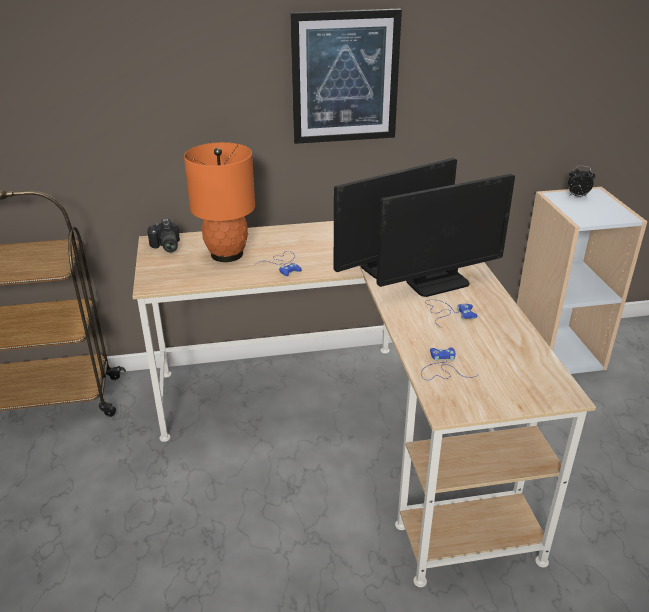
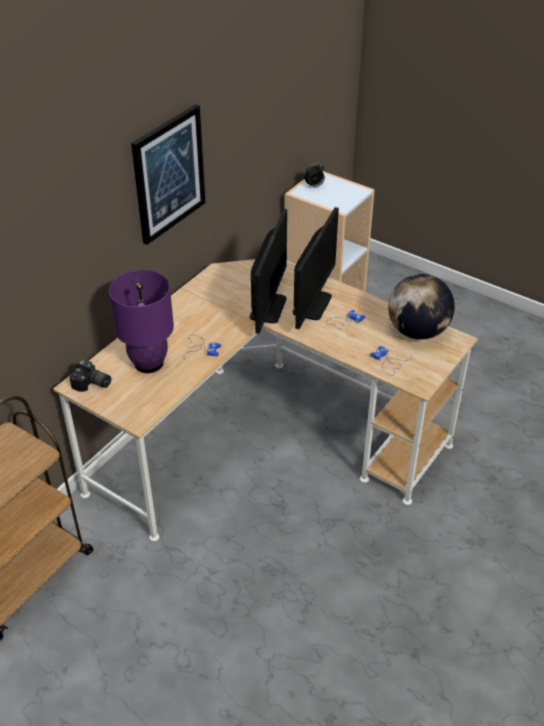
camera: 45 degrees left, 10 degrees up
orange table lamp [184,142,255,262] -> purple table lamp [109,270,174,373]
none -> globe [388,274,455,340]

